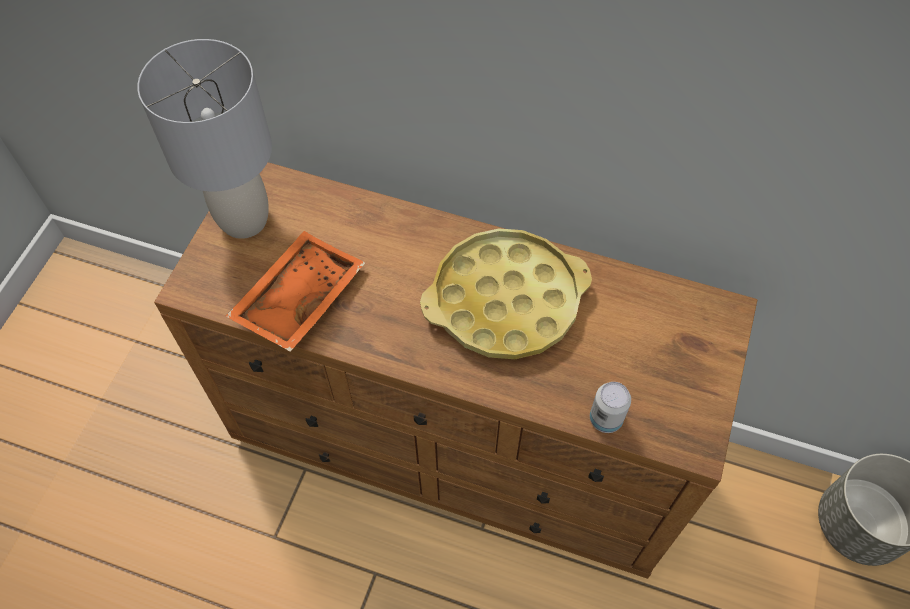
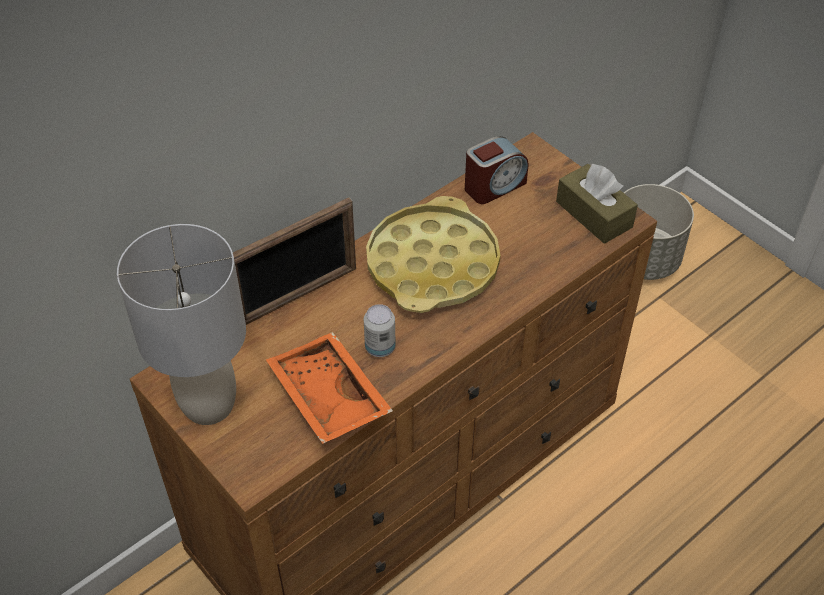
camera: 60 degrees left, 10 degrees down
can [590,382,631,433] -> can moved to [364,304,396,357]
none -> picture frame [233,197,356,325]
none -> alarm clock [465,136,528,204]
none -> brown tissue box [556,164,638,244]

